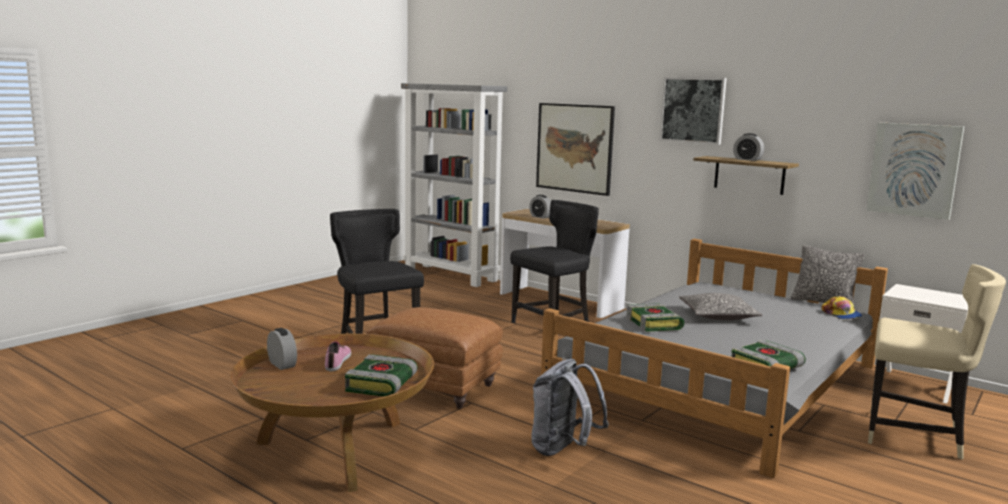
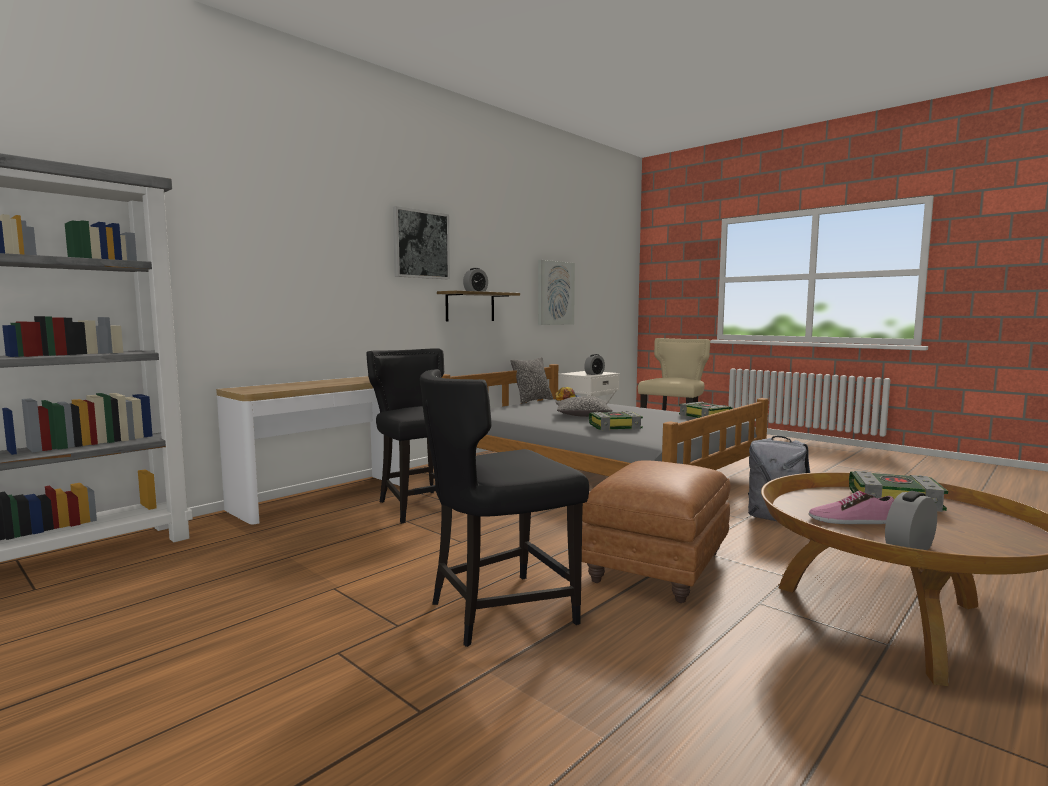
camera: 85 degrees left, 5 degrees down
alarm clock [529,195,551,219] -> alarm clock moved to [584,354,605,375]
picture [536,103,615,196] -> none

